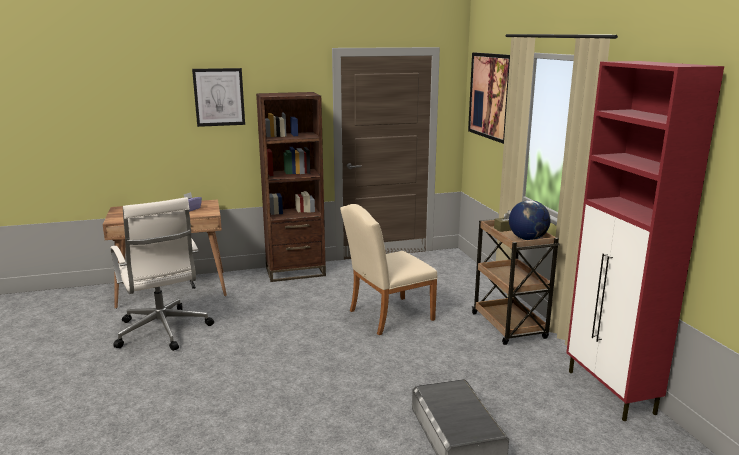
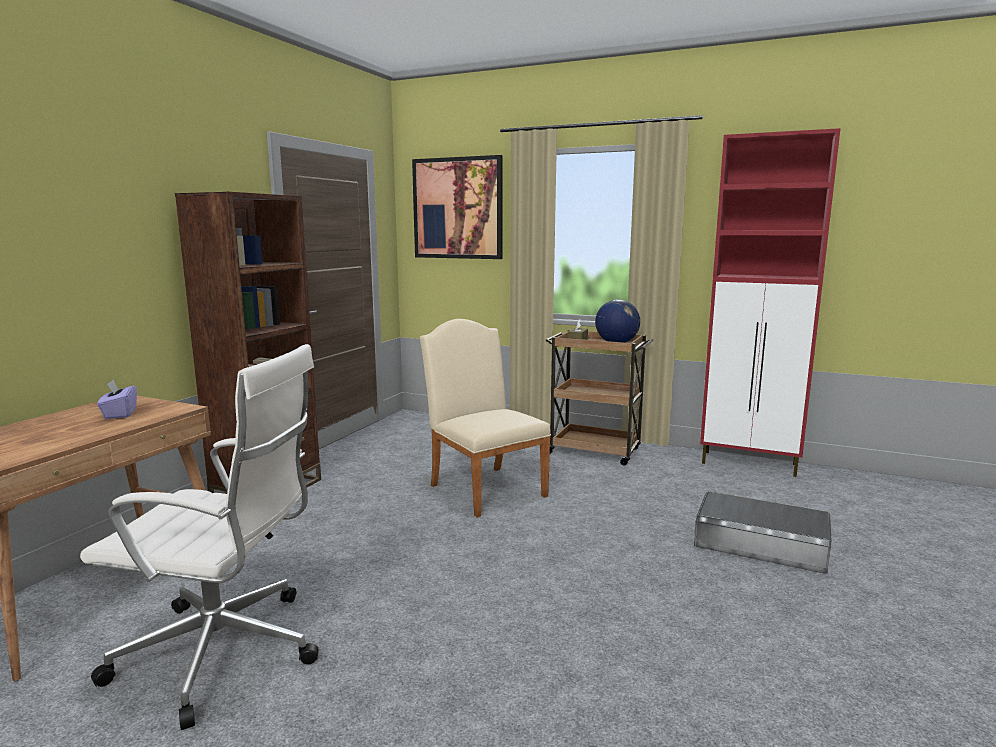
camera: 50 degrees left, 5 degrees down
picture [192,68,245,127] -> none
beige chair [340,204,438,335] -> beige chair turned 135 degrees clockwise [420,319,551,518]

